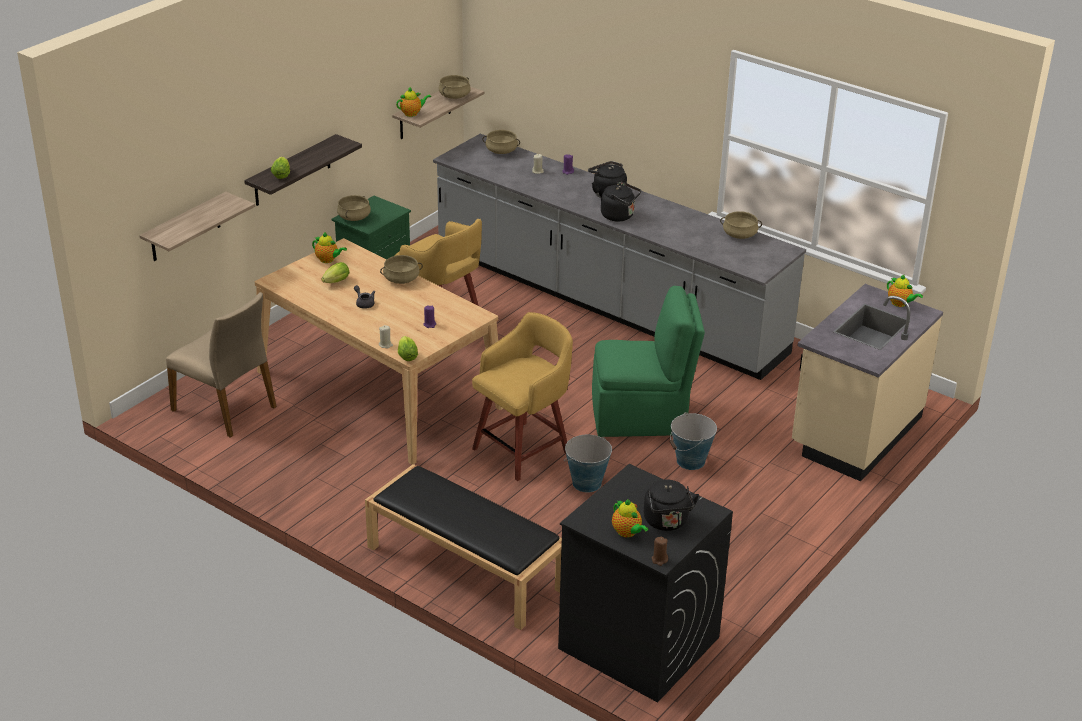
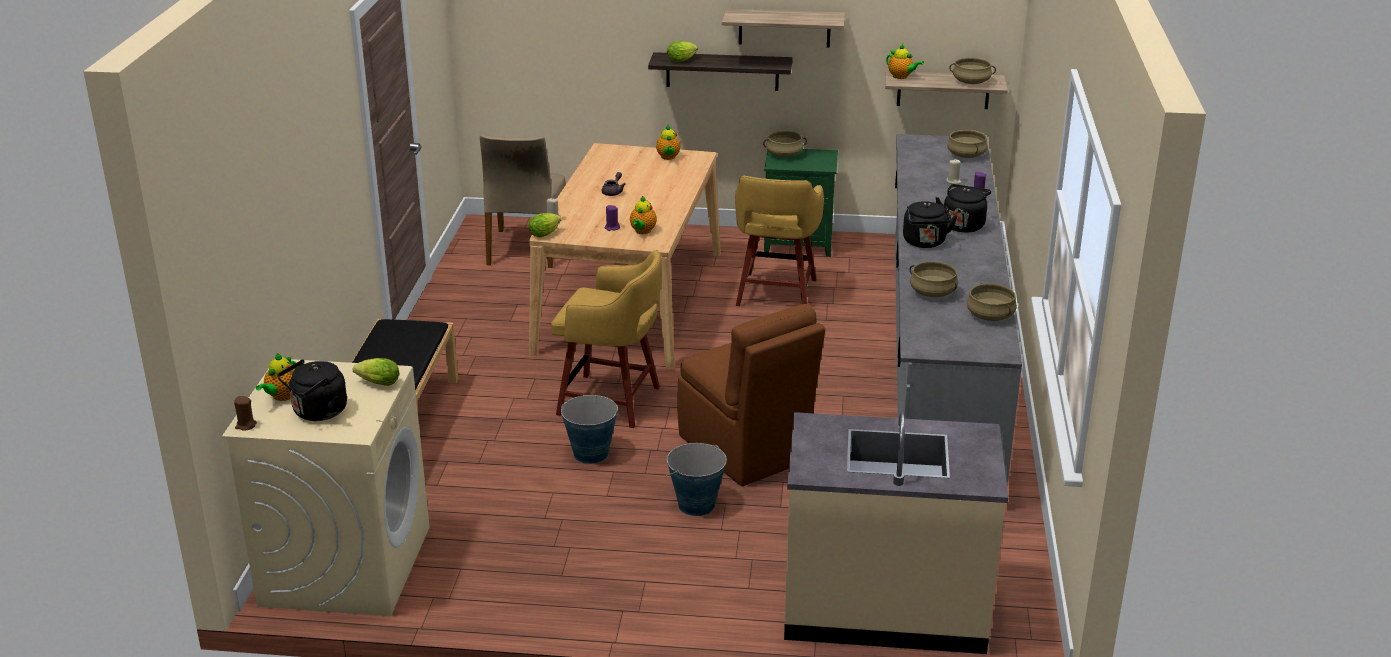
camera: 60 degrees right, 5 degrees down
shelf [139,192,255,261] -> shelf moved to [722,9,845,48]
lettuce [322,262,350,283] -> lettuce moved to [353,358,399,386]
beige cooking pot [380,255,423,284] -> beige cooking pot moved to [909,261,958,297]
black washing machine [558,464,733,703] -> beige washing machine [222,359,430,616]
green chair [592,286,705,437] -> brown chair [678,304,825,486]
teapot [887,275,923,307] -> teapot moved to [630,196,657,234]

